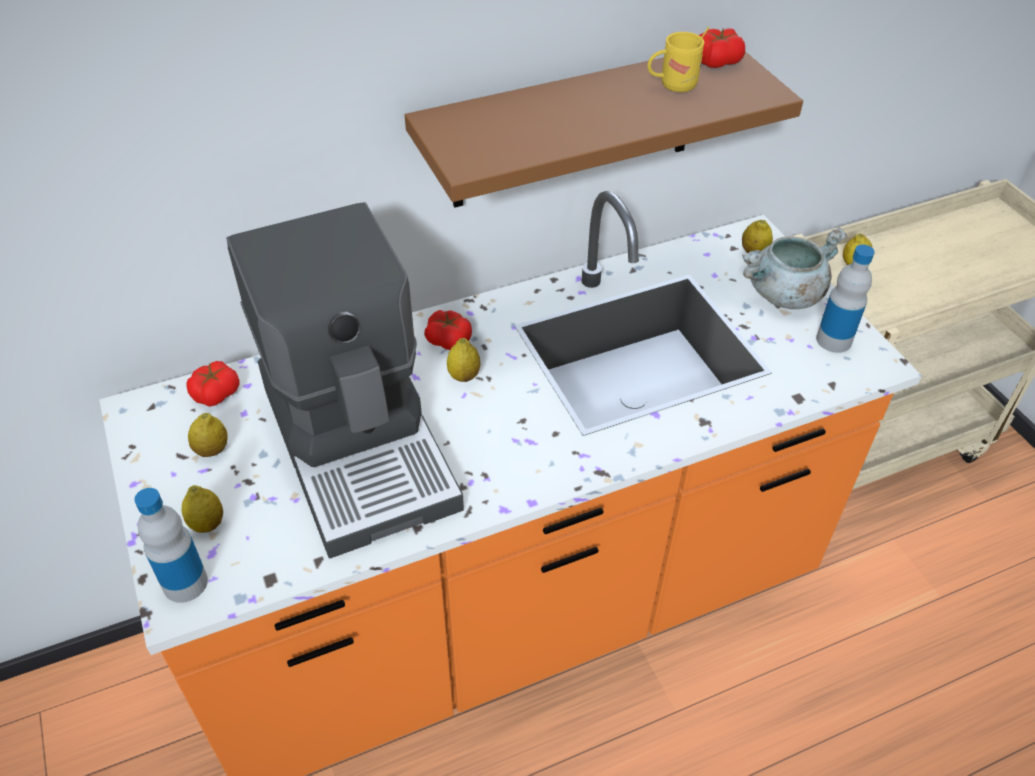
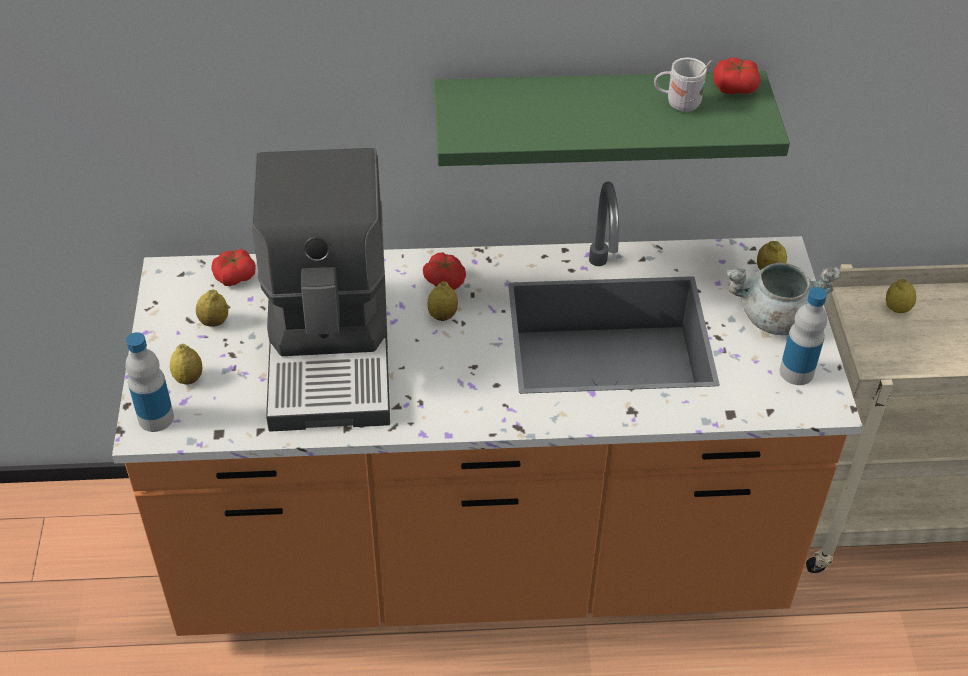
camera: 20 degrees right, 0 degrees up
brown shelf [405,51,803,208] -> green shelf [434,71,790,166]
yellow mug [647,26,710,92] -> white mug [654,58,712,112]

